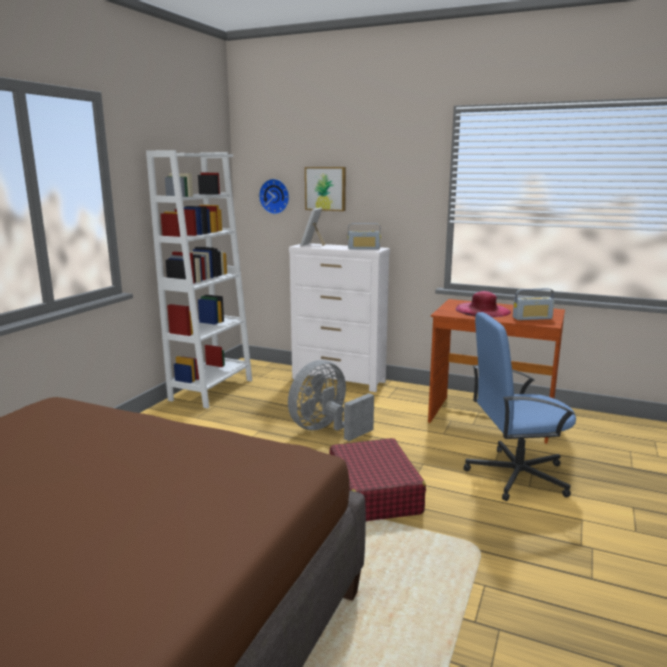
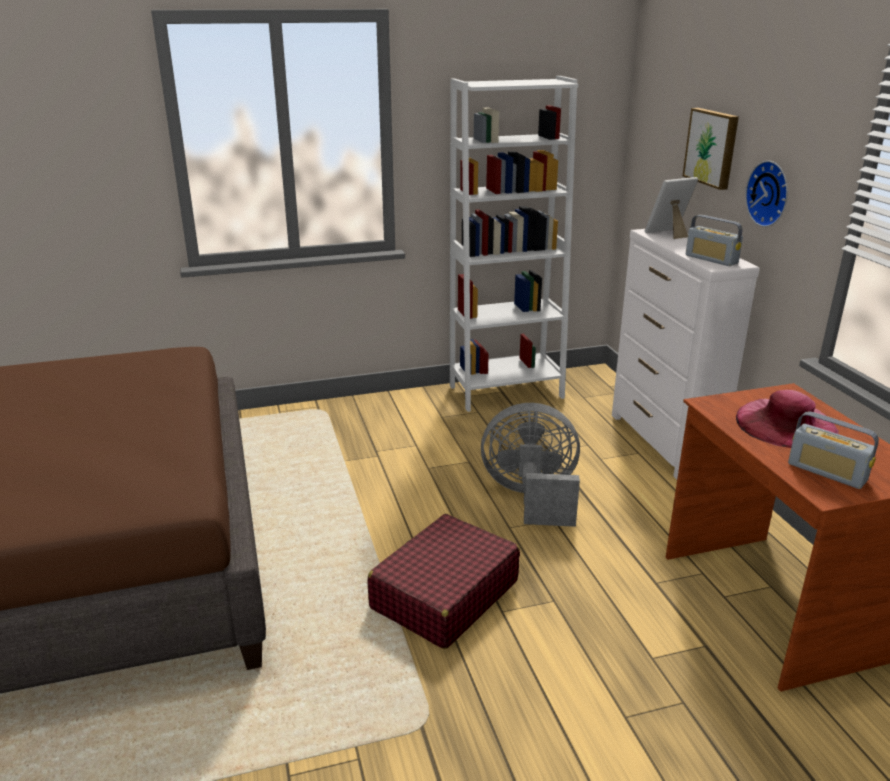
camera: 50 degrees right, 10 degrees up
wall clock [259,179,289,214] -> wall clock moved to [745,161,788,227]
blue office chair [463,312,576,501] -> none

